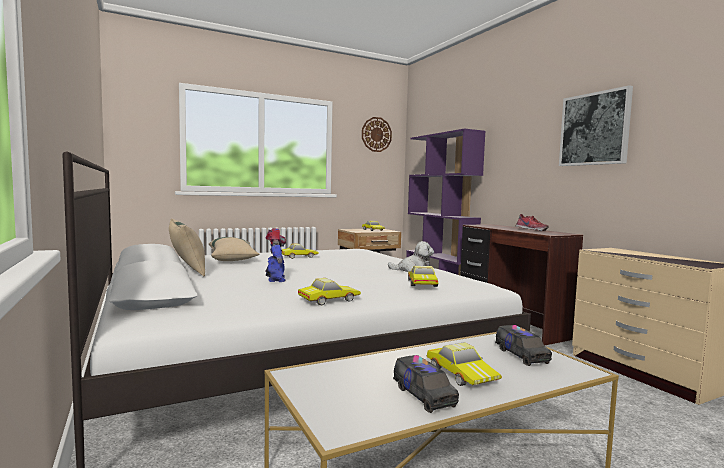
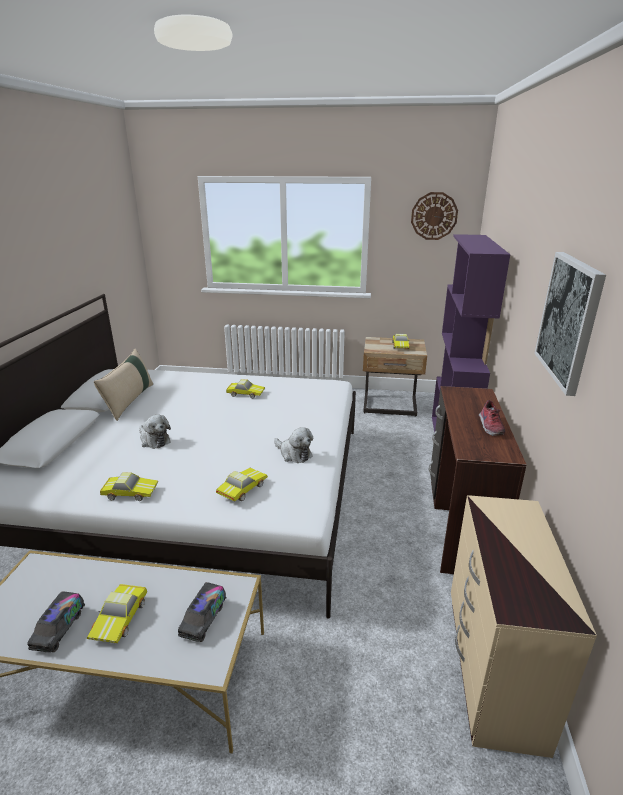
camera: 35 degrees right, 20 degrees up
beige pillow [209,237,259,261] -> none
toy robot [266,228,286,282] -> plush toy [139,414,171,449]

